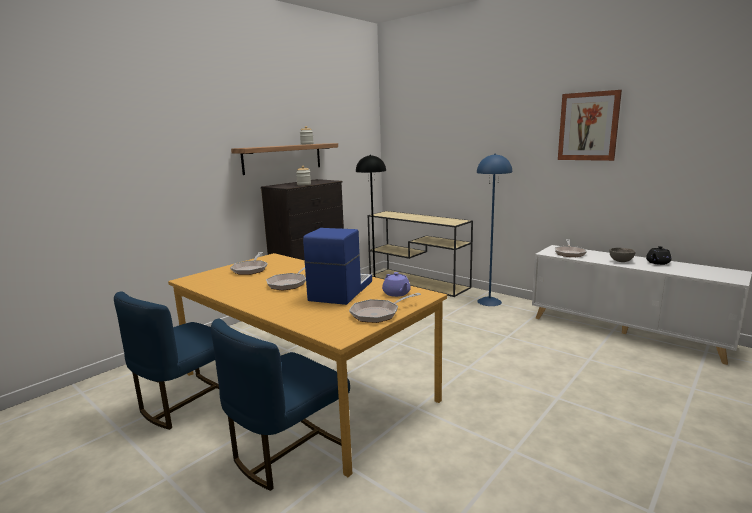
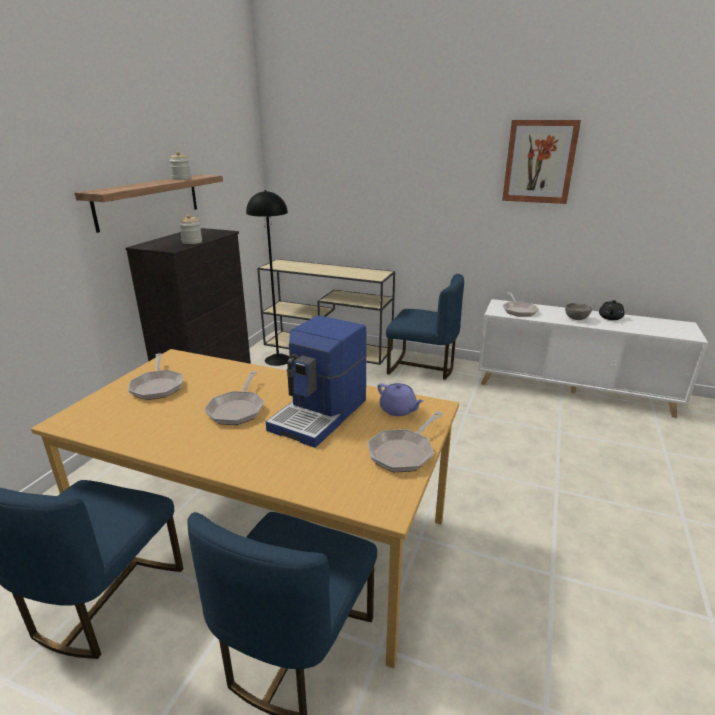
camera: 20 degrees left, 10 degrees up
coffee machine [303,228,372,305] -> coffee machine turned 150 degrees counterclockwise [266,315,367,448]
blue floor lamp [477,154,512,306] -> blue chair [386,274,464,380]

